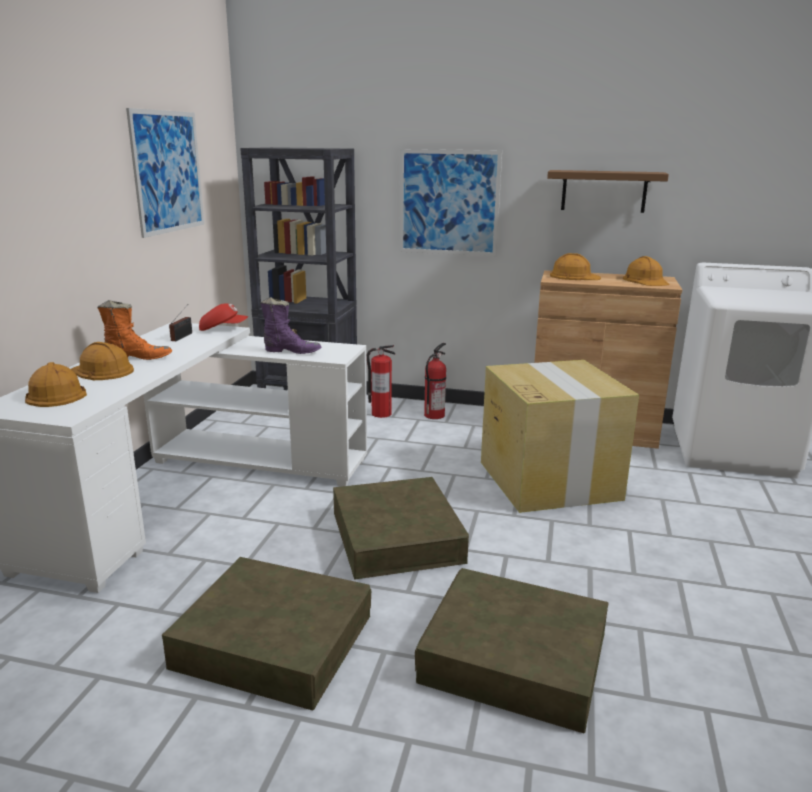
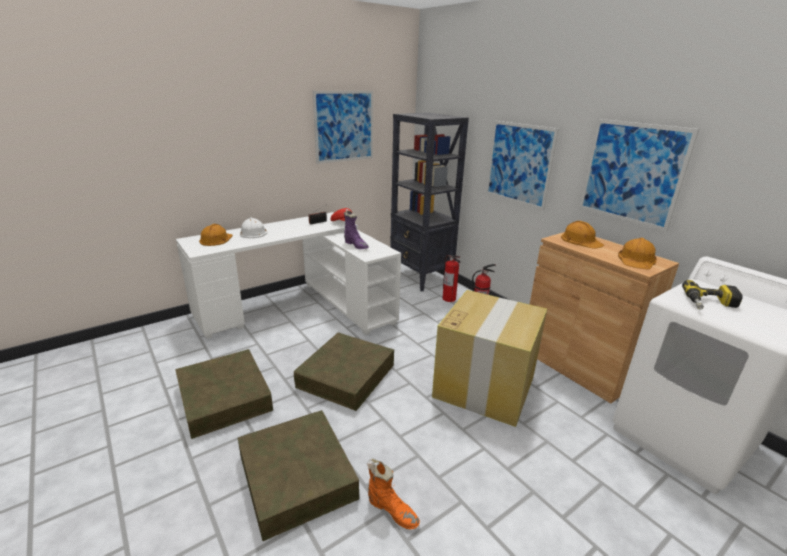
camera: 40 degrees right, 5 degrees up
orange hard hat [71,342,134,380] -> white hard hat [240,217,267,238]
orange boot [97,300,172,360] -> orange boot moved to [367,459,420,529]
brown shelf [547,170,669,213] -> picture [579,119,699,232]
none -> power drill [682,280,743,310]

